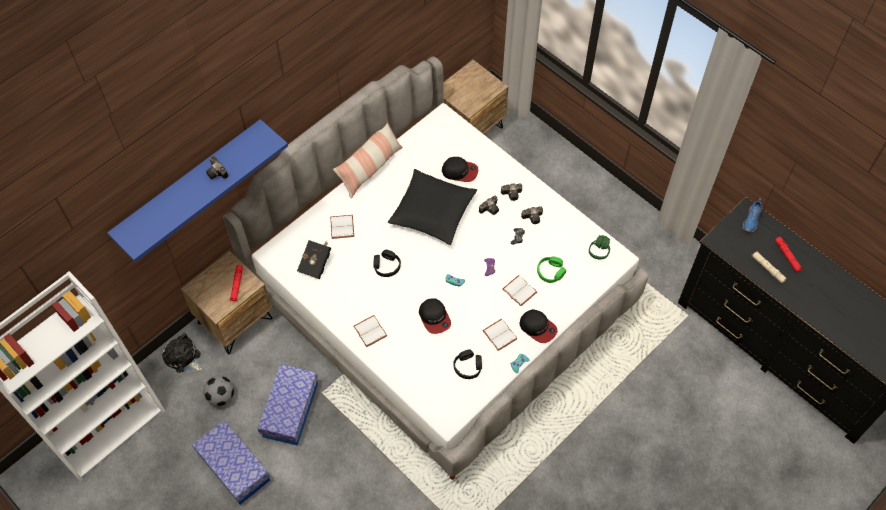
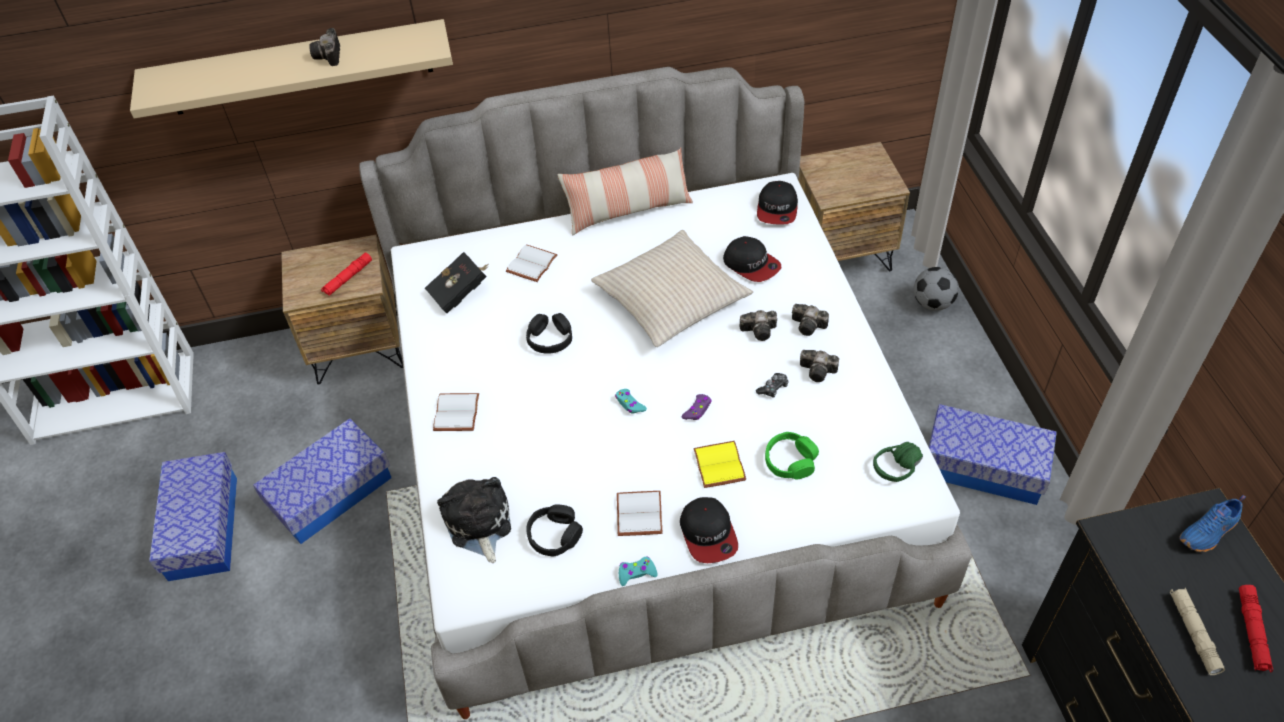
camera: 35 degrees right, 10 degrees down
blue shelf [107,119,288,263] -> beige shelf [130,19,453,119]
plush toy [162,333,203,373] -> plush toy moved to [437,477,511,563]
football [203,376,234,406] -> football moved to [914,267,959,311]
black pillow [388,169,477,245] -> beige pillow [591,230,753,347]
cap [419,298,451,334] -> cap moved to [757,181,798,225]
white book [502,275,537,306] -> yellow book [693,441,746,488]
none -> storage box [929,404,1057,505]

